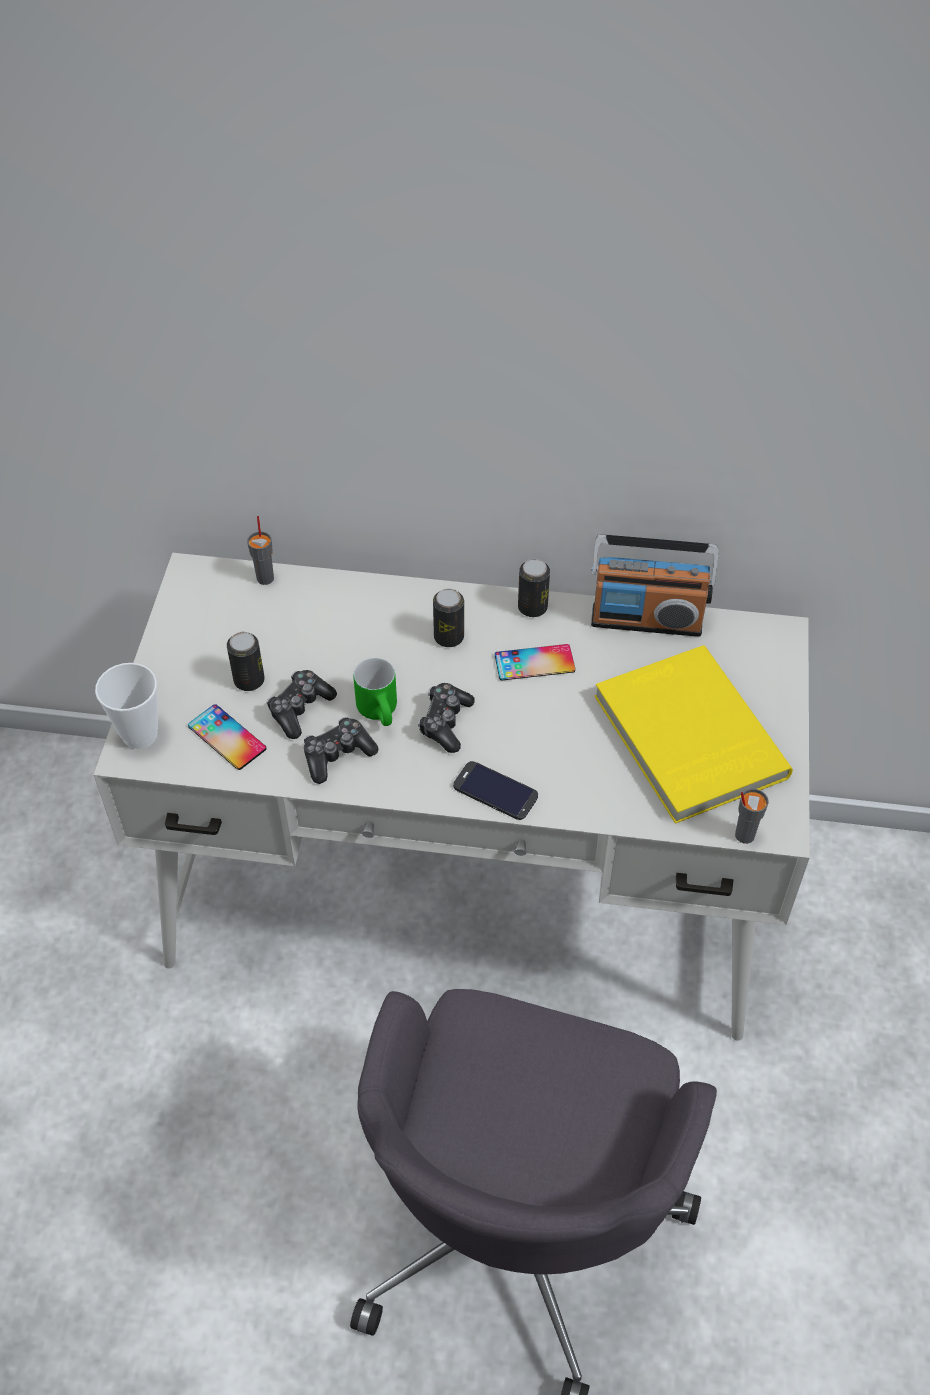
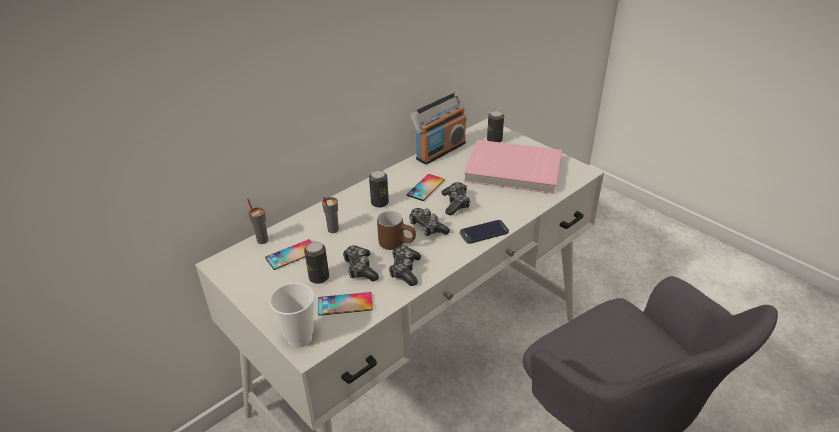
camera: 50 degrees left, 15 degrees down
green mug [354,658,397,726] -> brown mug [377,211,416,250]
can [518,559,550,617] -> can moved to [487,110,504,142]
yellow book [594,645,793,824] -> pink book [464,140,562,194]
grey cup [735,789,769,844] -> grey cup moved to [322,197,339,233]
none -> phone [265,239,312,270]
none -> game controller [442,182,471,215]

